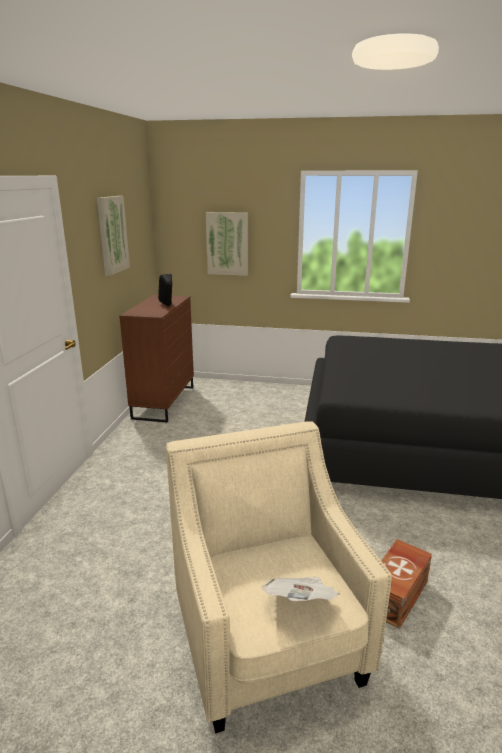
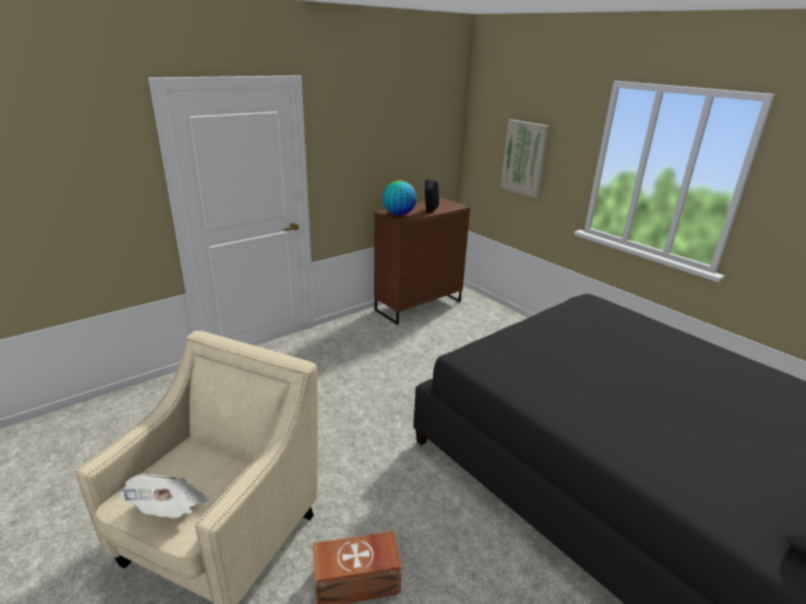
camera: 40 degrees right, 5 degrees up
picture [97,196,130,276] -> none
none -> globe [383,180,417,215]

